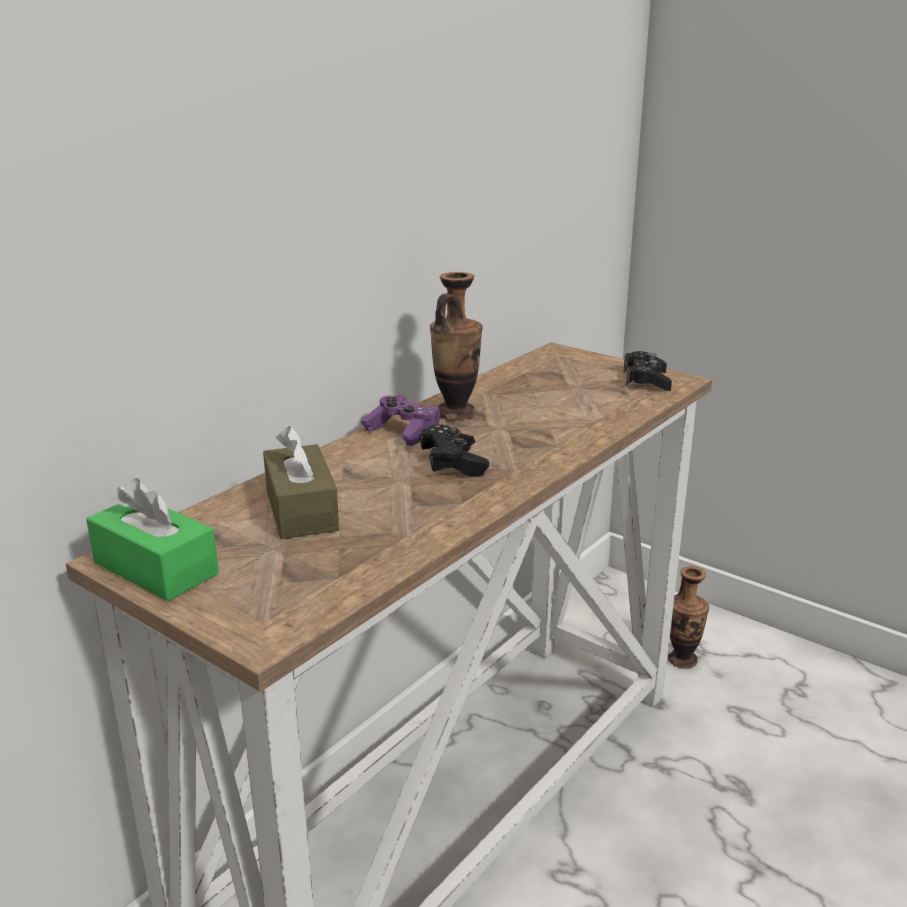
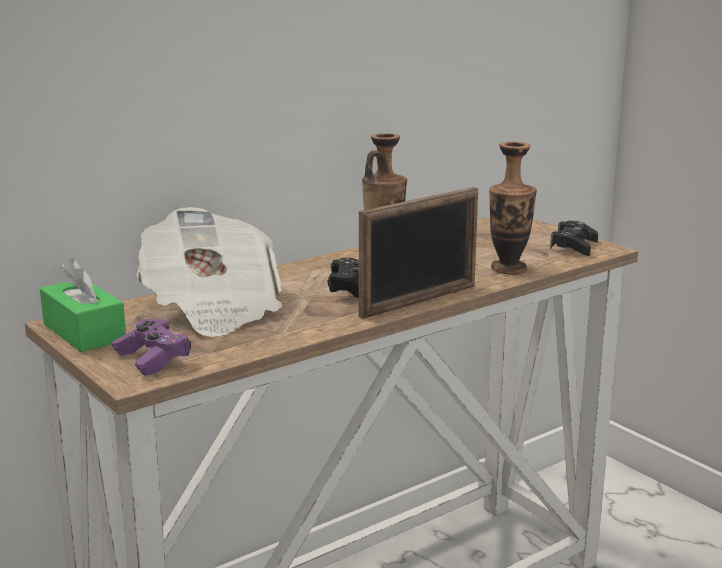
camera: 15 degrees right, 5 degrees down
brown tissue box [263,426,339,539] -> newspaper [136,207,282,337]
purple game controller [361,395,441,446] -> purple game controller moved to [112,319,191,376]
vase [668,566,709,669] -> vase moved to [489,142,537,274]
none -> picture frame [359,187,478,319]

